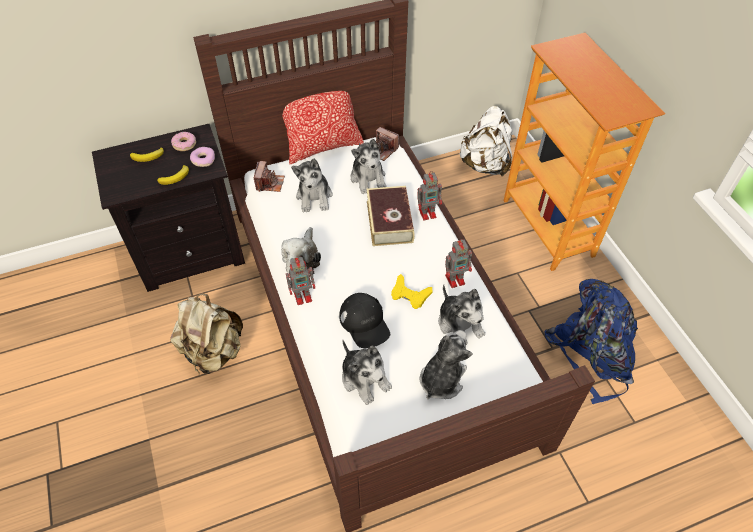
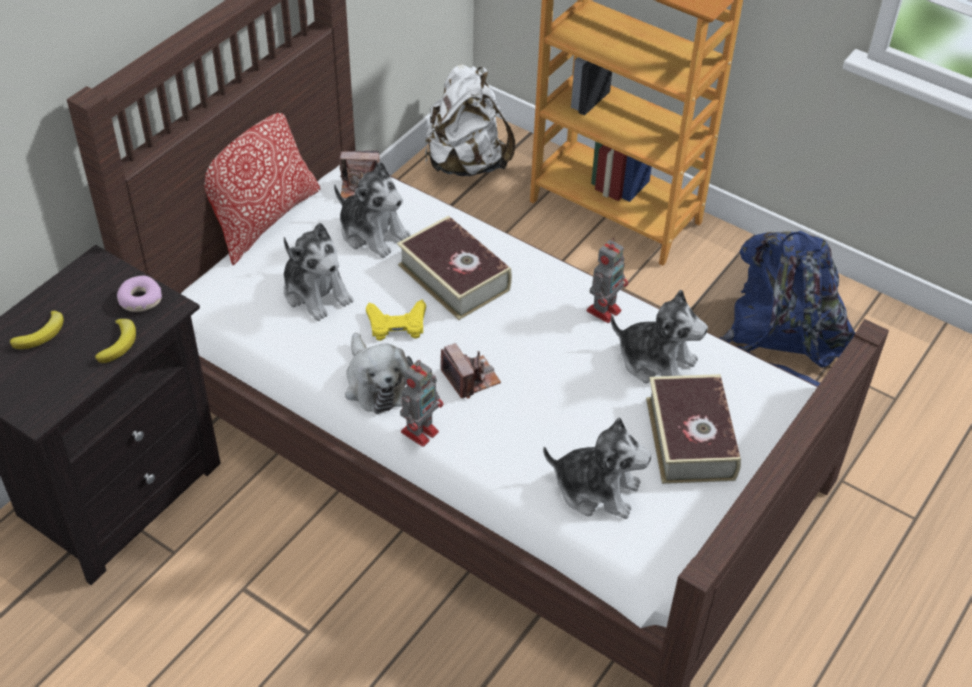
camera: 35 degrees left, 5 degrees down
beige backpack [170,294,243,374] -> none
donut [171,132,196,151] -> none
camera [254,161,285,192] -> camera moved to [441,343,501,399]
black cap [339,293,390,348] -> none
yellow game controller [391,274,432,309] -> yellow game controller moved to [366,300,426,341]
toy robot [417,171,442,221] -> none
plush toy [420,330,473,399] -> book [646,374,741,484]

